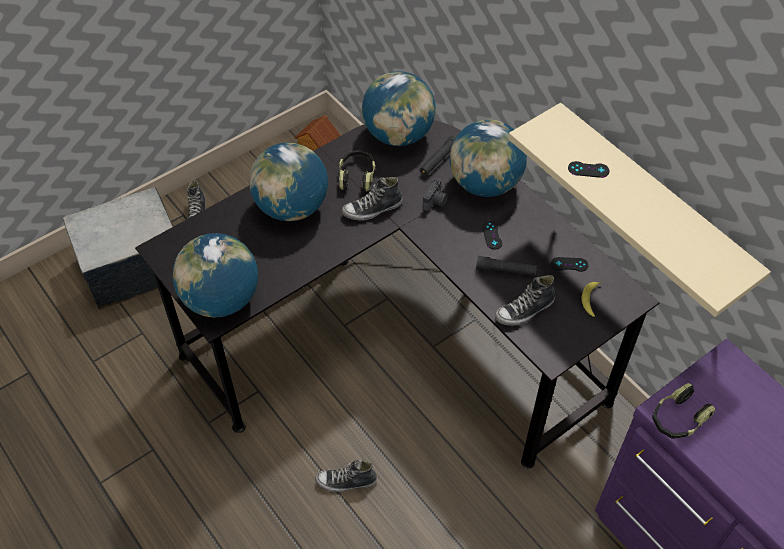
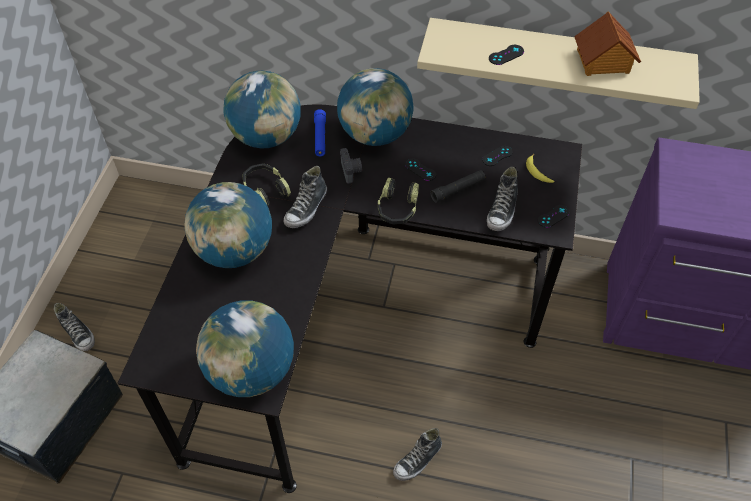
camera: 40 degrees left, 0 degrees up
toy house [294,115,341,151] -> toy house moved to [574,11,641,76]
black flashlight [419,135,456,176] -> blue flashlight [314,109,326,156]
headphones [652,383,715,439] -> headphones moved to [378,178,419,224]
none -> black game controller [538,205,570,228]

